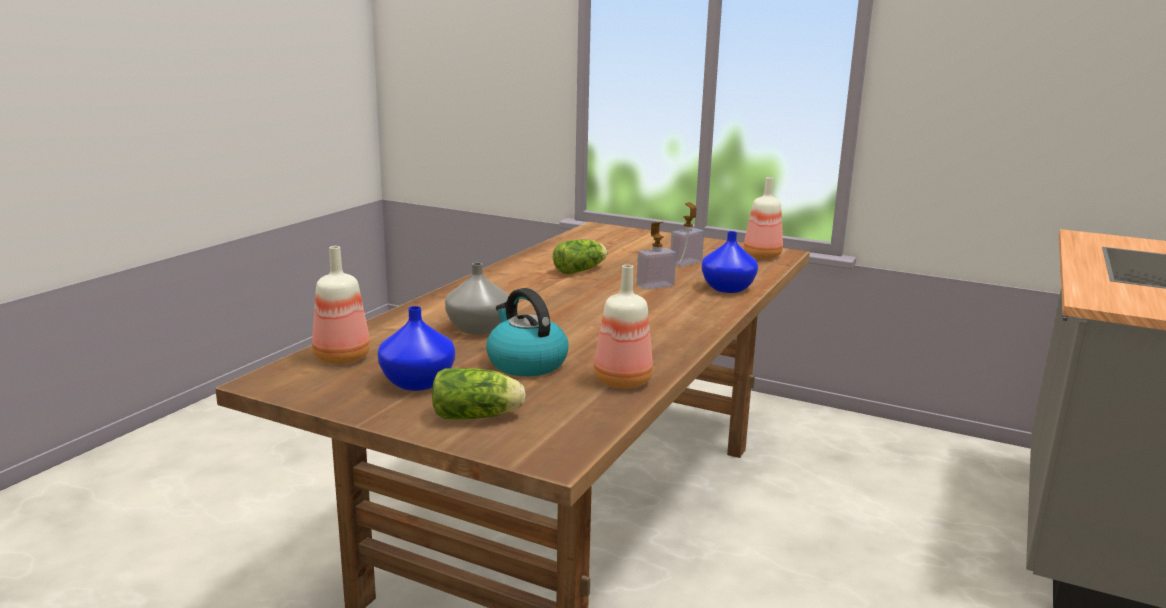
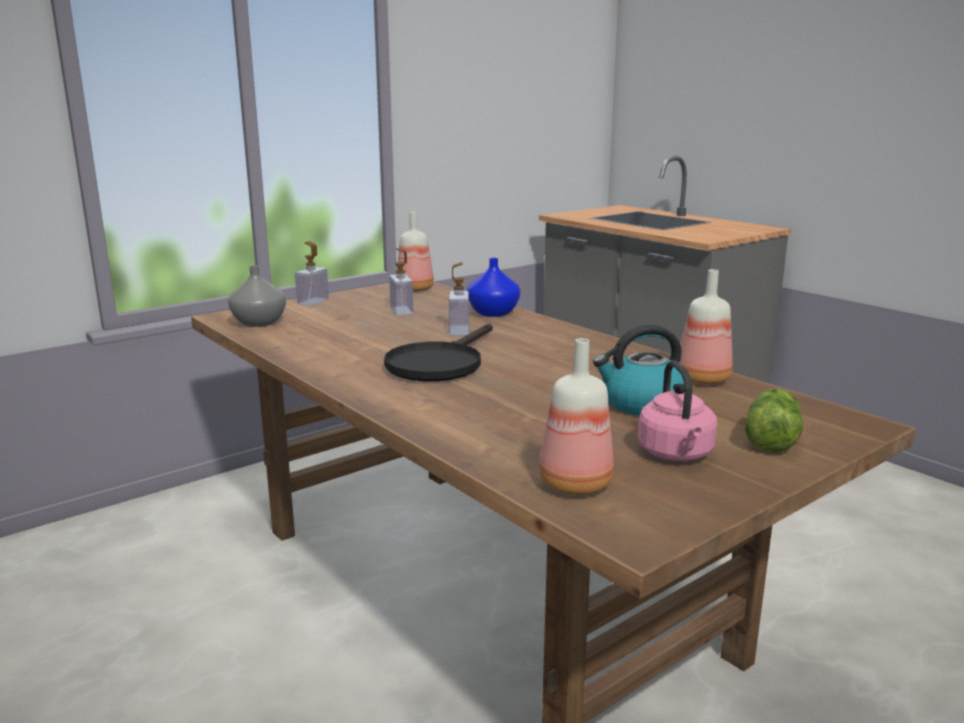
camera: 65 degrees left, 0 degrees up
blue vase [378,306,455,391] -> pink kettle [638,360,717,461]
grey vase [445,263,509,335] -> grey vase moved to [228,265,286,327]
lettuce [553,239,608,274] -> none
none -> soap dispenser [295,241,329,306]
none -> black frying pan [384,324,493,382]

